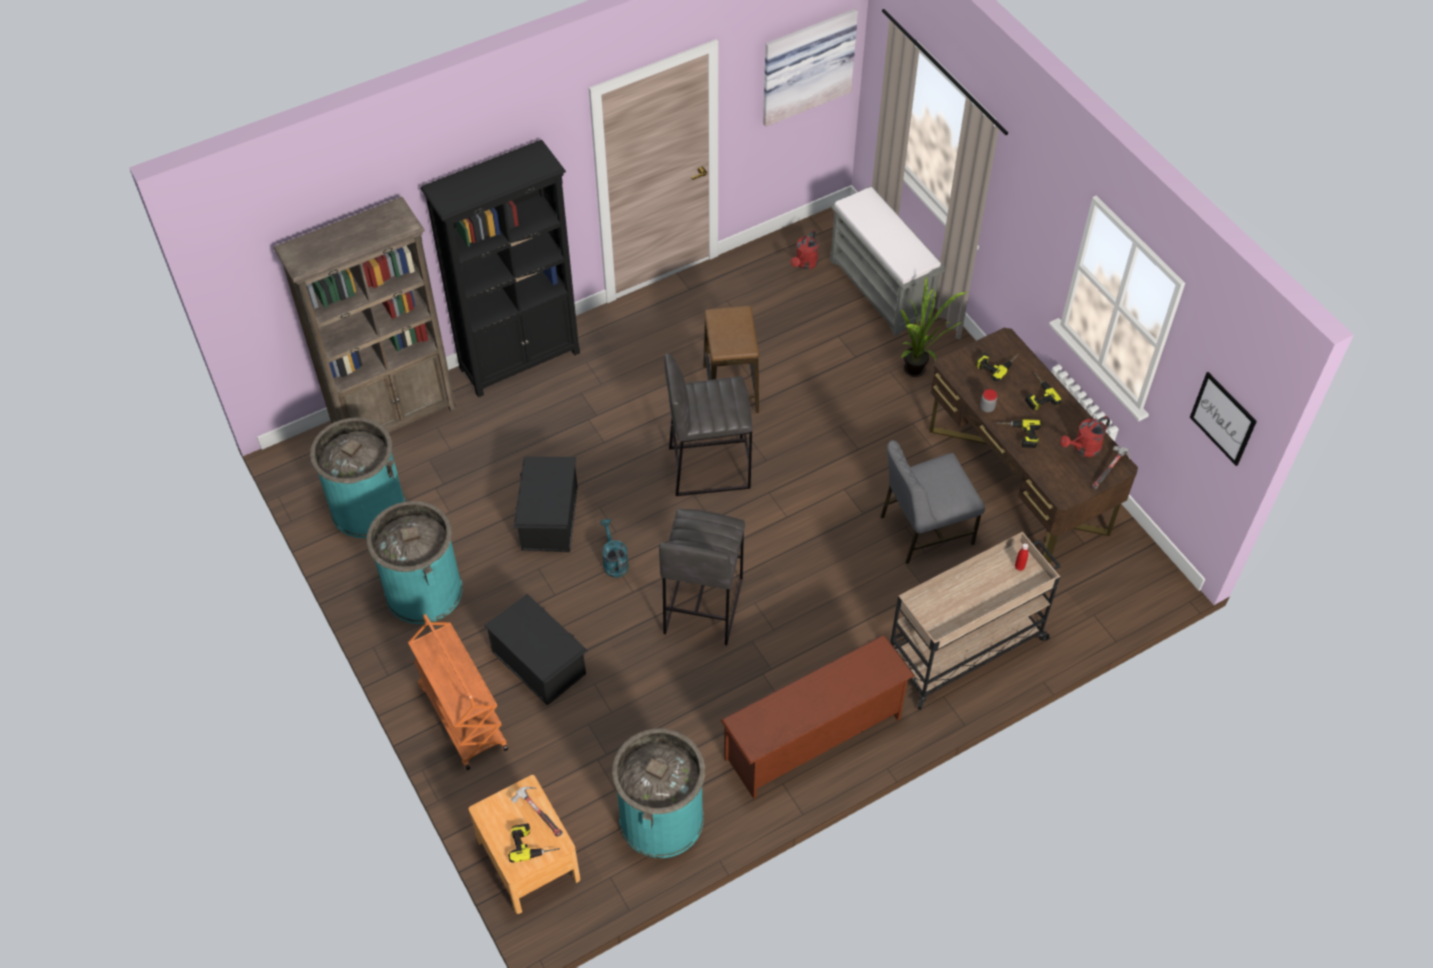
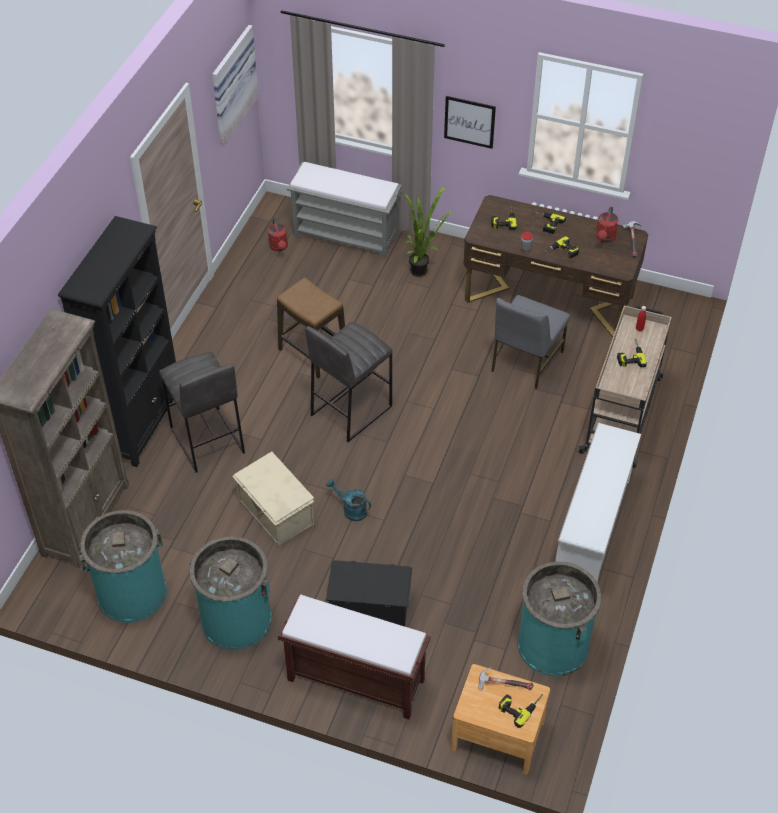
camera: 40 degrees left, 5 degrees down
orange cart [408,614,508,770] -> brown bench [278,595,431,719]
black storage box [514,456,578,552] -> beige storage box [232,452,314,546]
grey stool [659,509,745,645] -> grey stool moved to [159,351,245,473]
brown shoe rack [721,634,915,799] -> white shoe rack [555,423,641,582]
picture [1190,372,1257,466] -> picture moved to [444,96,496,149]
none -> power drill [617,339,647,367]

